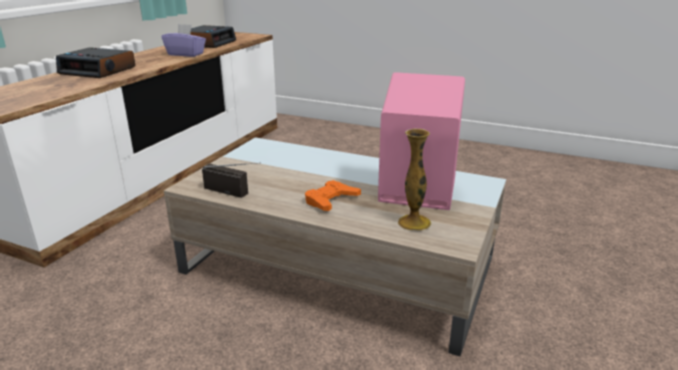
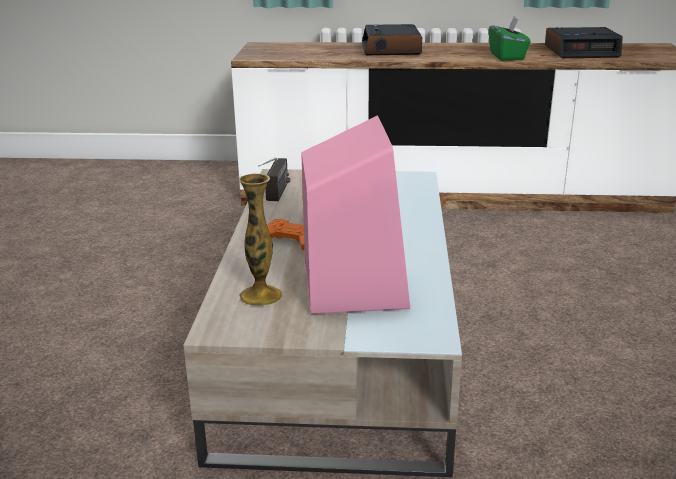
camera: 70 degrees right, 0 degrees up
purple tissue box [162,24,206,57] -> green tissue box [489,17,531,60]

